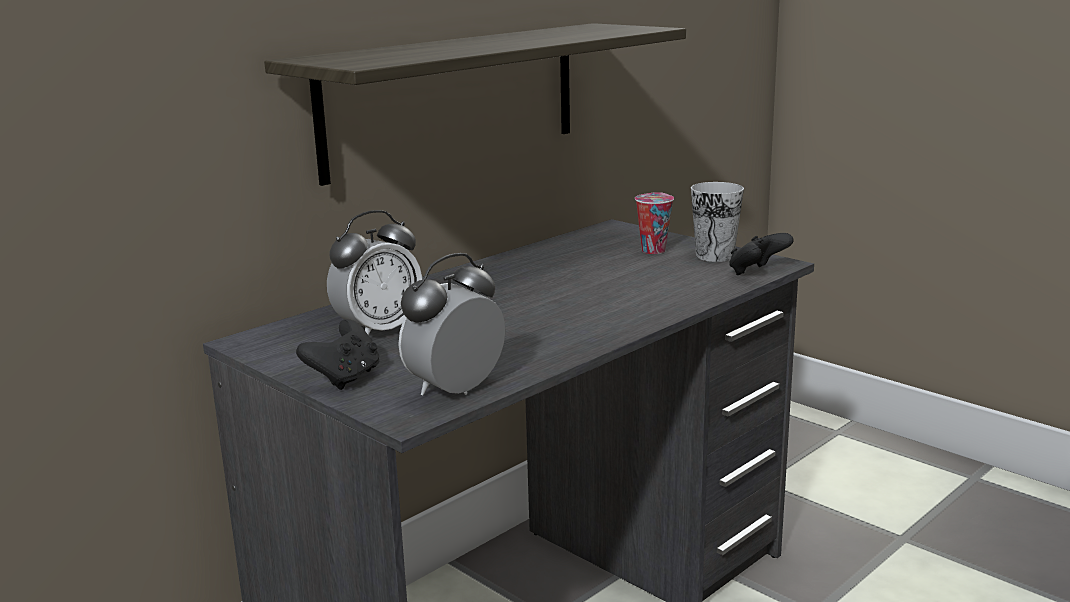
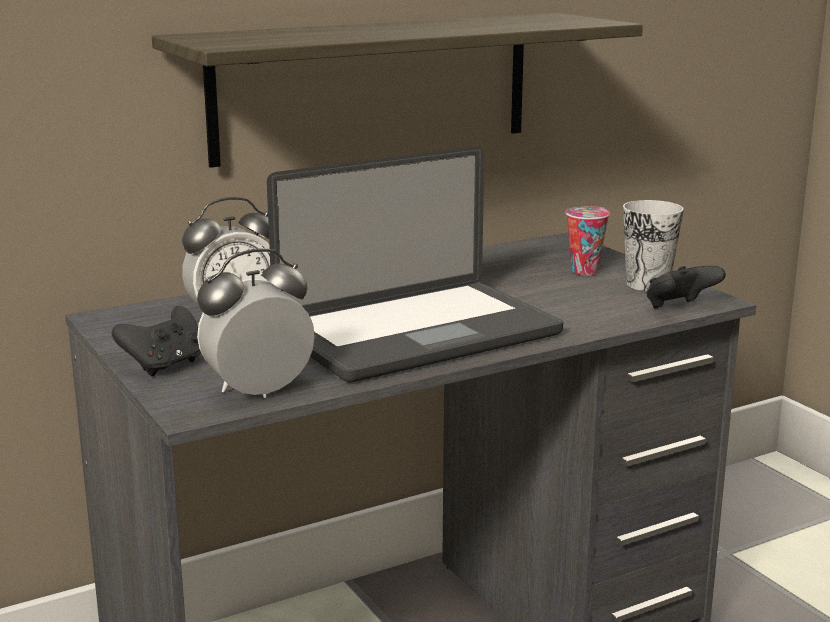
camera: 15 degrees right, 0 degrees up
none -> laptop [267,147,563,383]

